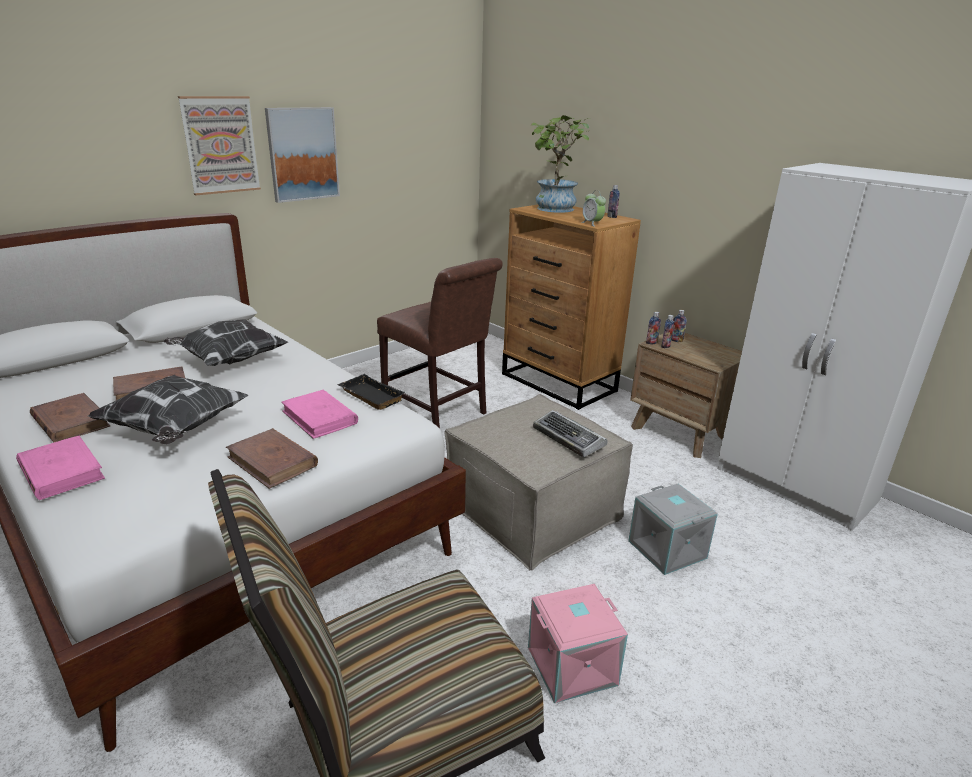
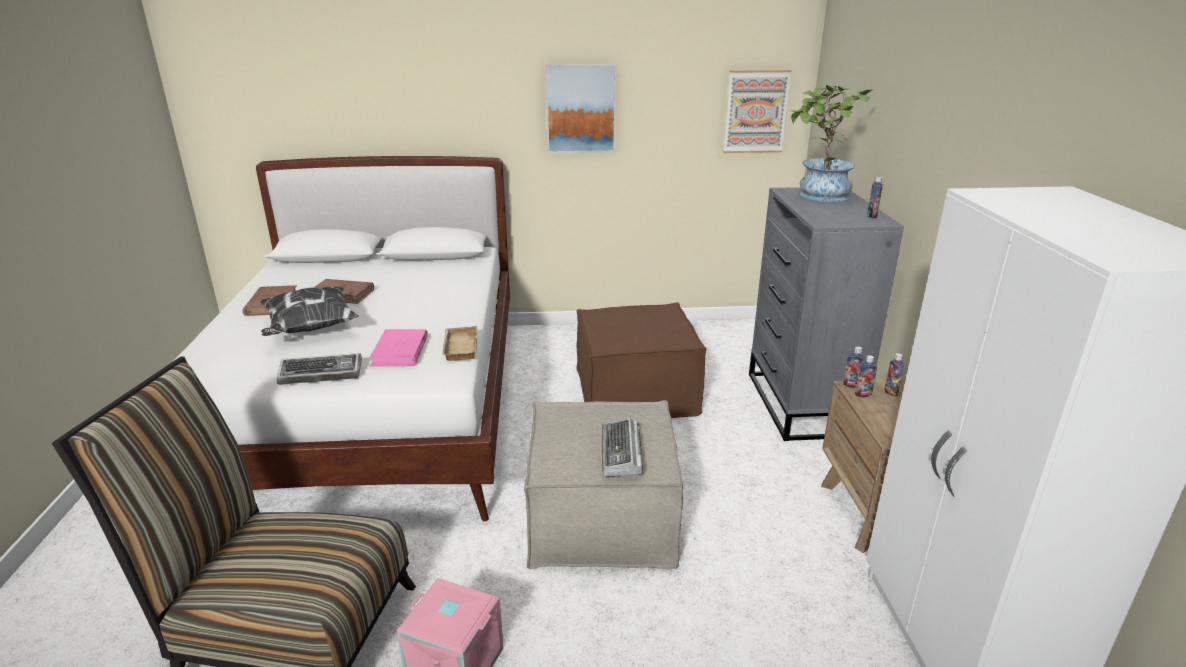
camera: 40 degrees right, 0 degrees up
pink book [16,436,105,500] -> none
pillow [163,319,288,366] -> none
picture [178,96,261,195] -> picture moved to [724,70,792,153]
brown book [226,428,318,489] -> keyboard [276,353,362,385]
black tray [337,374,406,410] -> beige tray [442,326,477,361]
brown chair [377,258,503,429] -> brown ottoman [577,302,706,418]
brown dresser [502,205,641,410] -> grey dresser [749,187,904,441]
alarm clock [582,190,606,226] -> none
grey storage box [628,484,718,575] -> none

